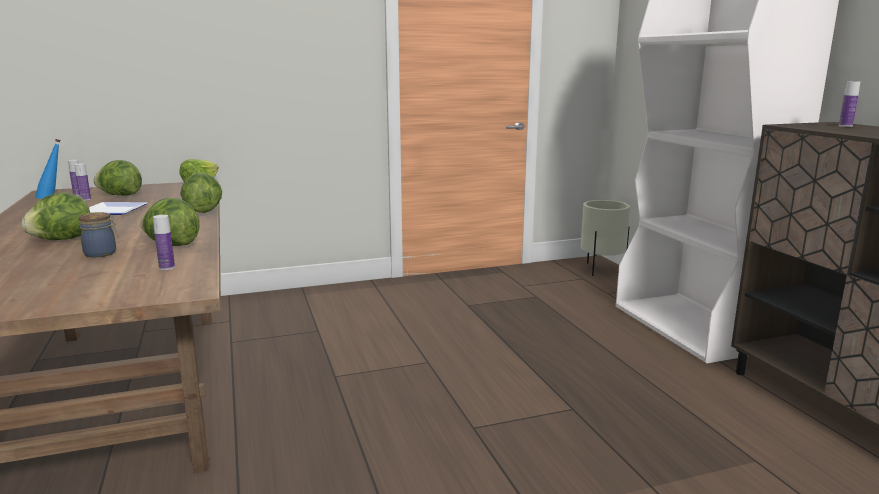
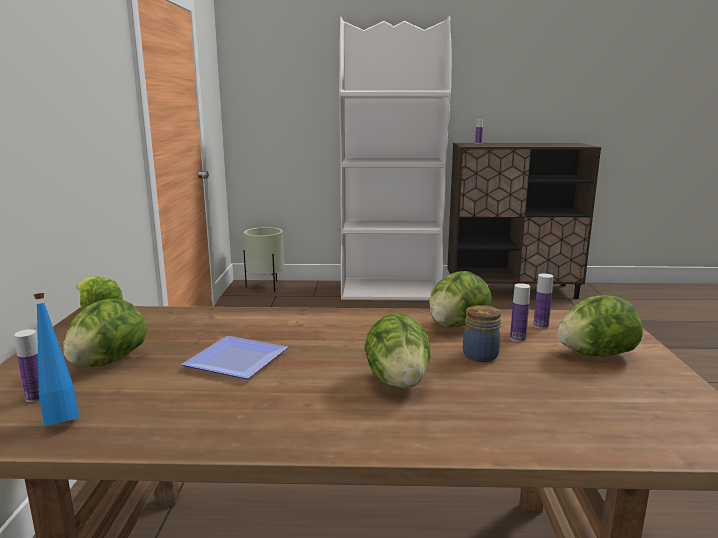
camera: 70 degrees left, 0 degrees up
bottle [74,163,91,201] -> bottle moved to [510,283,530,342]
lettuce [180,172,222,213] -> lettuce moved to [557,295,643,356]

